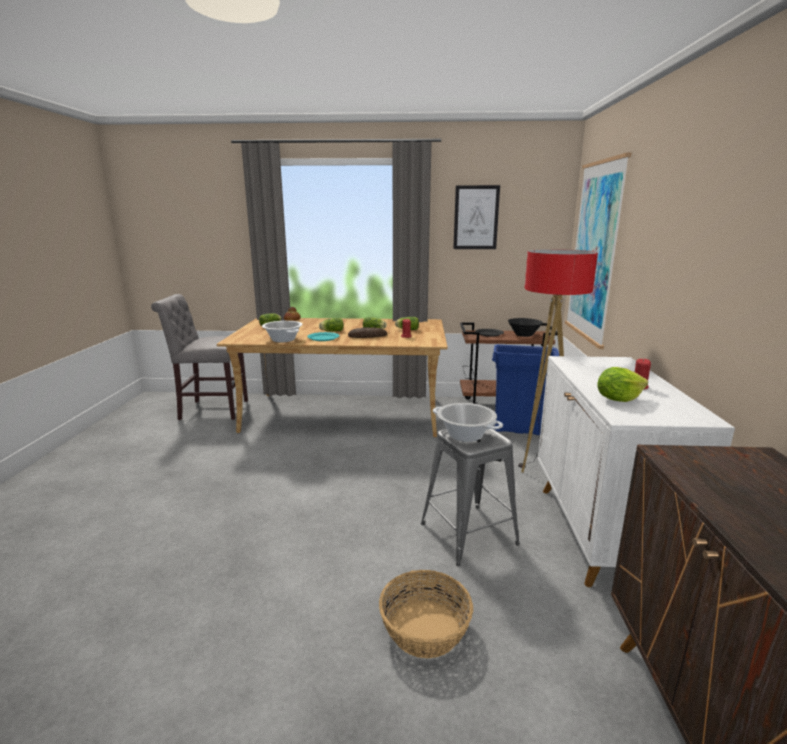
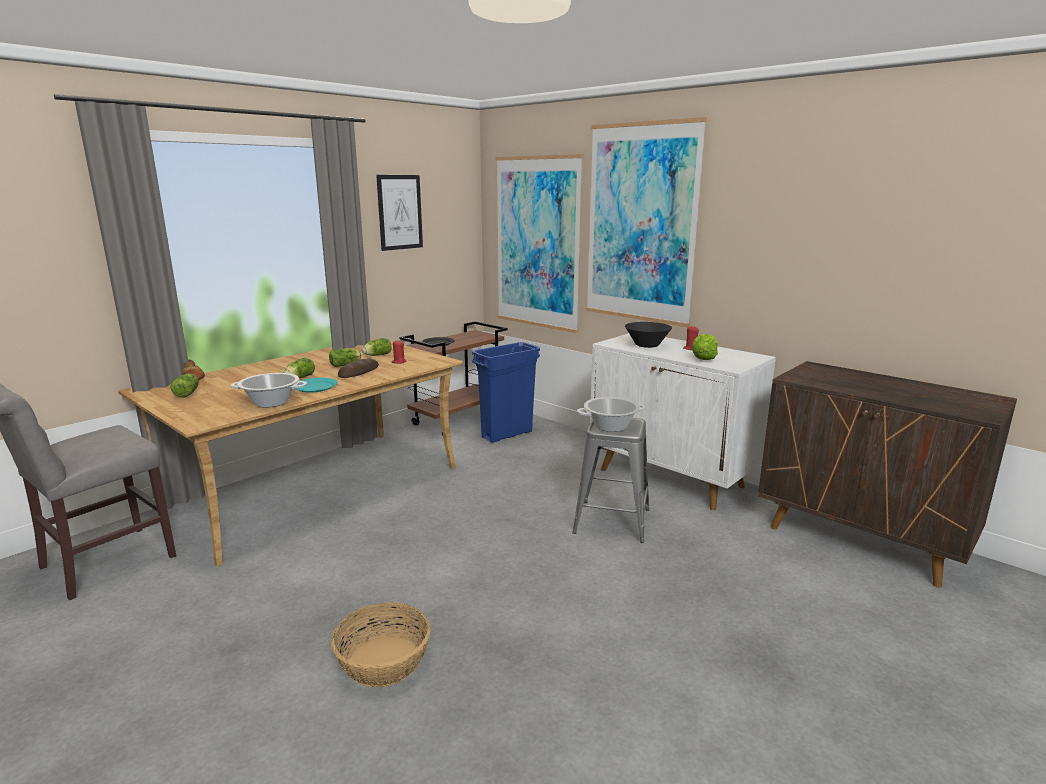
camera: 50 degrees left, 0 degrees up
basket [379,570,473,658] -> basket moved to [331,602,431,687]
black bowl [508,318,543,337] -> black bowl moved to [625,322,672,348]
floor lamp [518,249,598,473] -> none
none -> picture [586,117,707,327]

